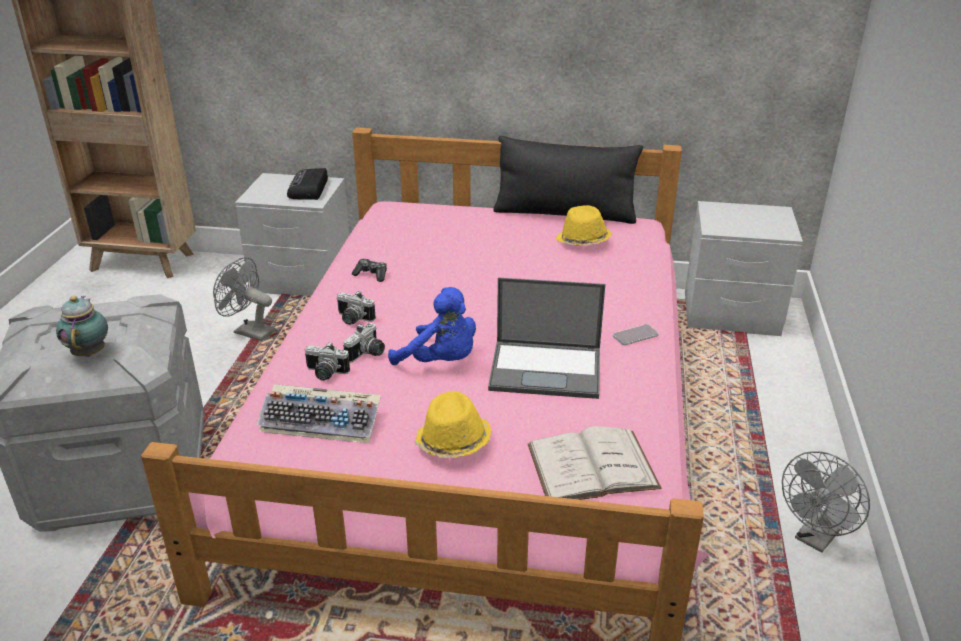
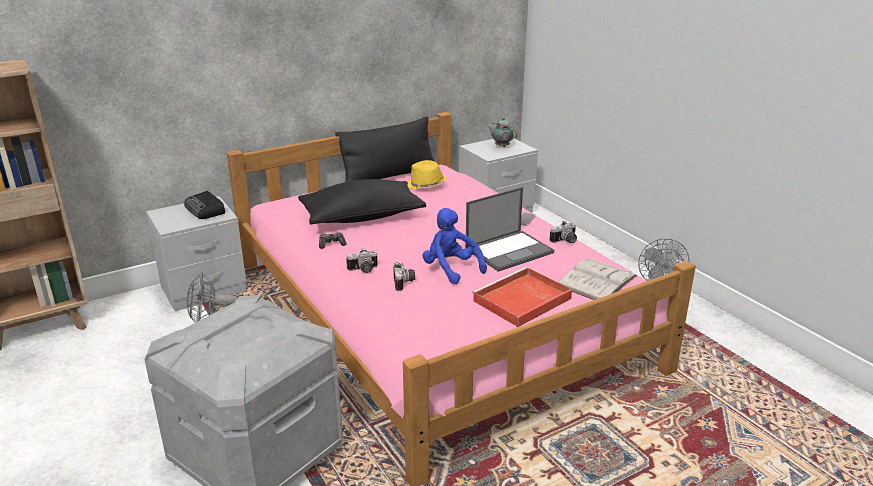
camera: 40 degrees left, 5 degrees down
teapot [56,296,108,357] -> teapot moved to [488,117,518,147]
keyboard [256,384,381,443] -> none
camera [305,342,350,381] -> camera moved to [550,221,577,243]
blue plush toy [388,287,476,365] -> blue plush toy turned 120 degrees counterclockwise [423,208,487,284]
yellow hat [414,391,491,458] -> red tray [472,267,572,327]
none -> black pillow [298,179,426,224]

